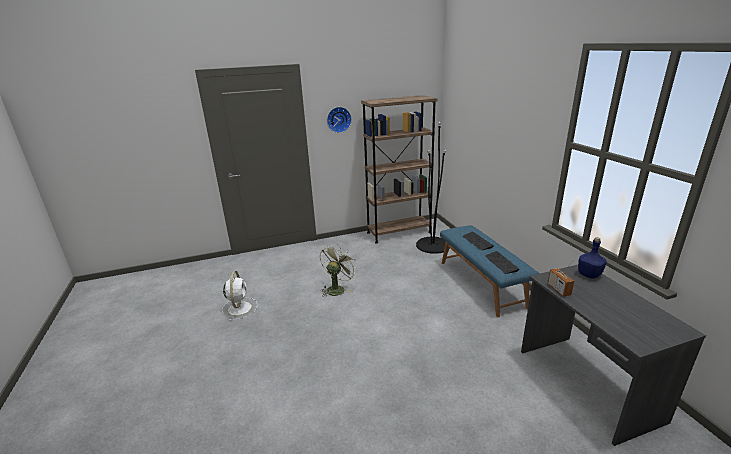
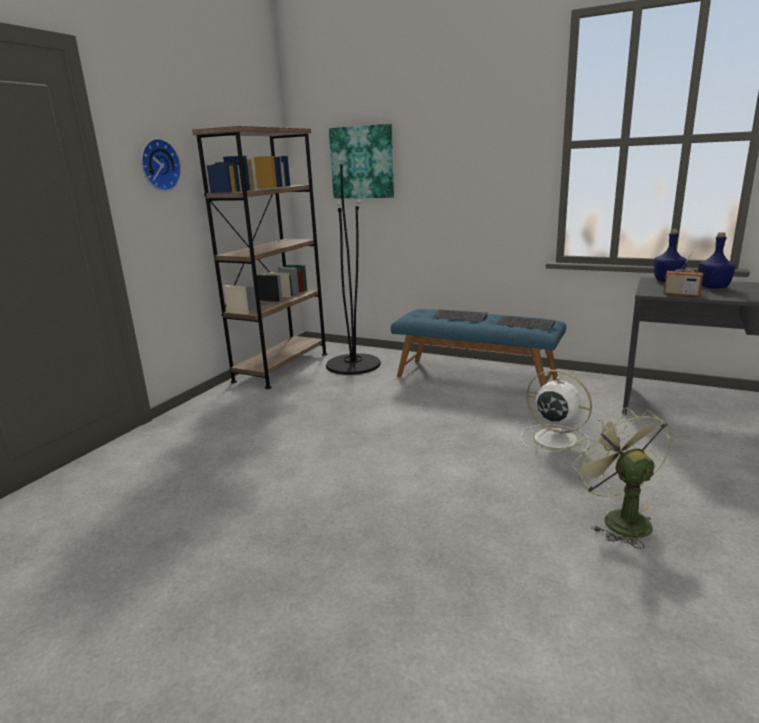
camera: 45 degrees left, 5 degrees down
white fan [222,271,258,321] -> white fan moved to [520,370,592,453]
green fan [320,245,357,296] -> green fan moved to [573,408,672,549]
none -> picture [329,124,394,198]
none -> blue bottle [698,232,736,289]

